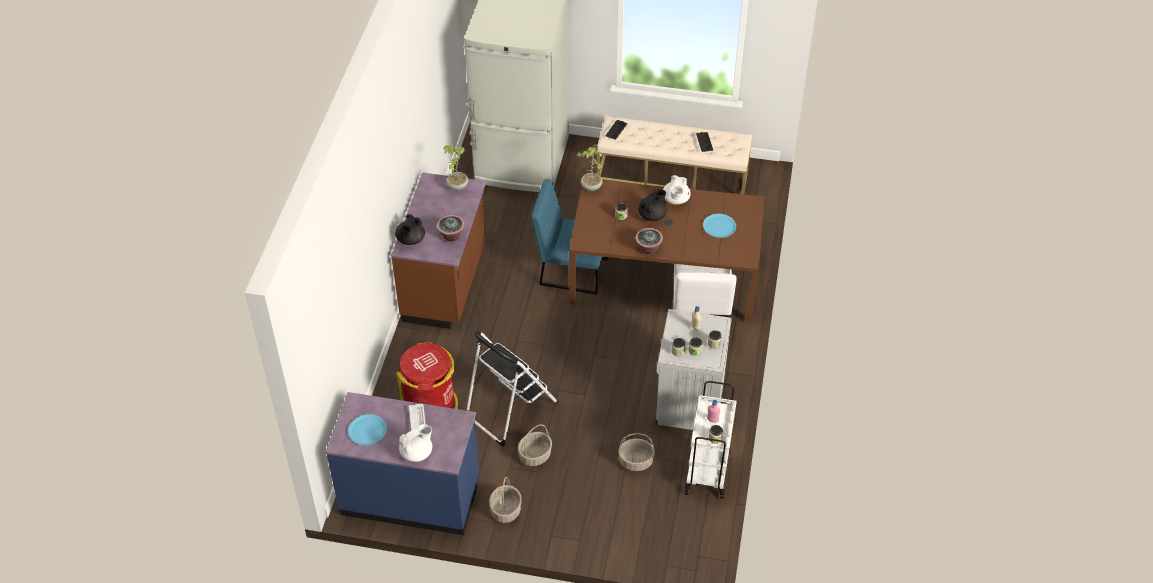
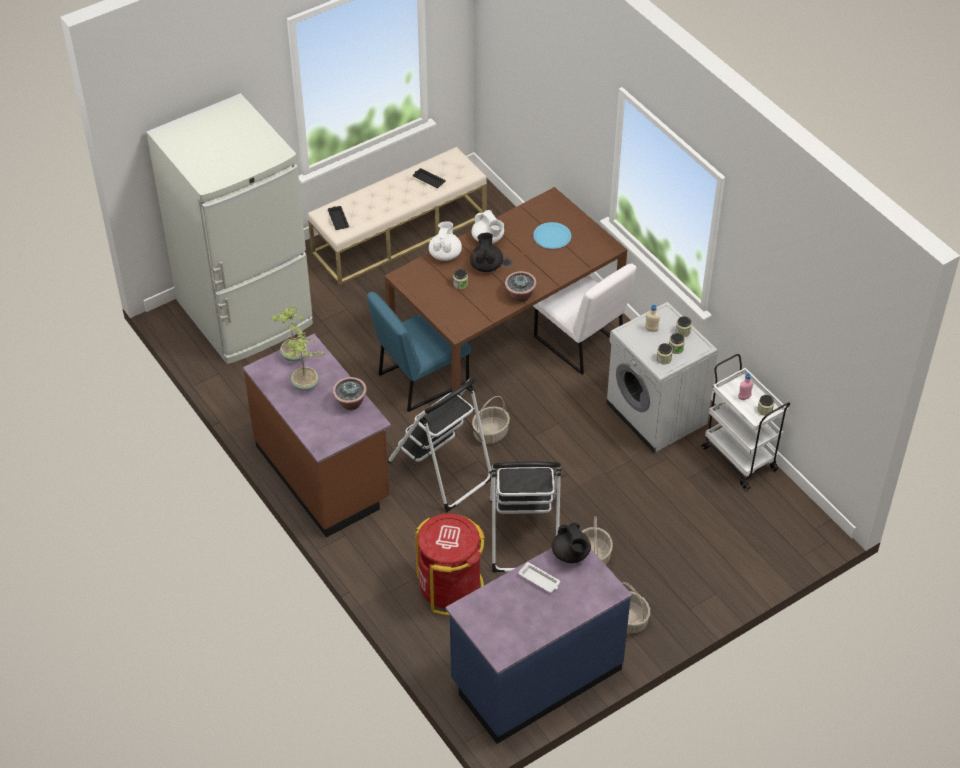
camera: 45 degrees left, 0 degrees up
blue plate [348,414,387,445] -> none
black teapot [395,214,425,245] -> black teapot moved to [552,522,591,563]
white teapot [399,424,432,462] -> white teapot moved to [429,221,462,261]
potted plant [577,144,603,191] -> potted plant moved to [285,332,325,391]
basket [618,433,655,471] -> basket moved to [472,396,510,444]
none -> step ladder [388,377,492,512]

